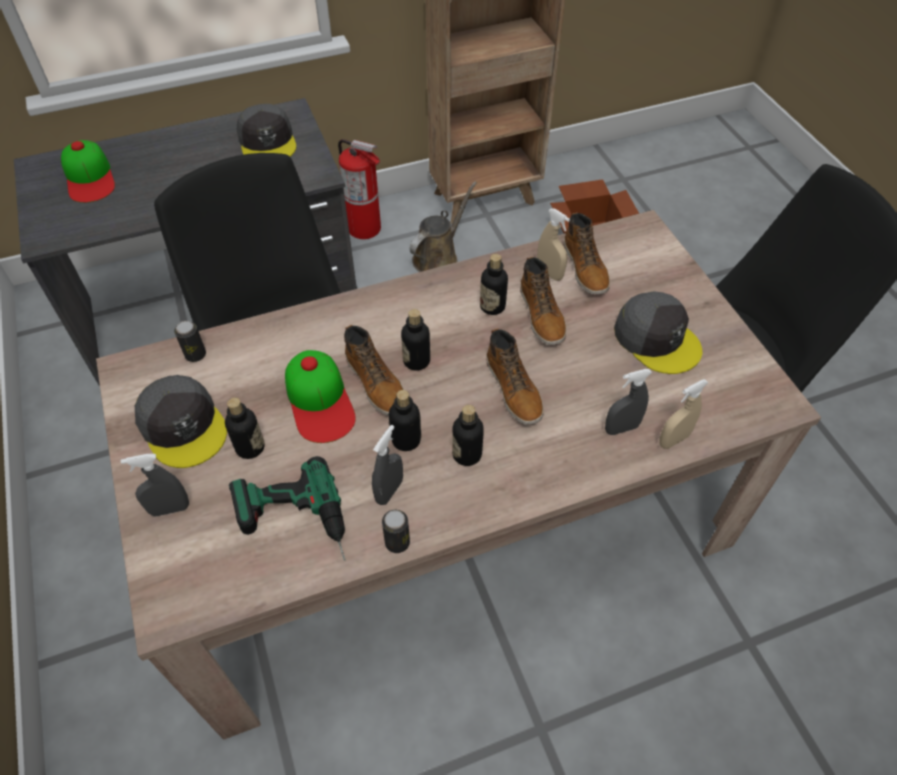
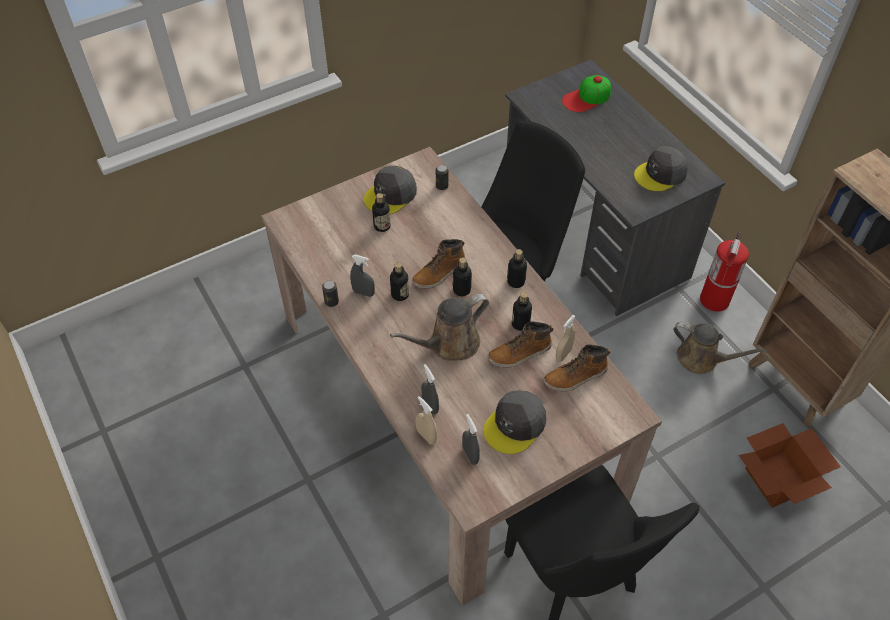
camera: 80 degrees right, 0 degrees up
grey spray bottle [121,454,189,516] -> grey spray bottle moved to [462,414,480,465]
power drill [229,456,345,561] -> none
cap [285,350,356,443] -> none
bottle [452,405,484,466] -> bottle moved to [507,249,527,288]
boot [486,328,544,425] -> brown watering can [390,294,489,361]

